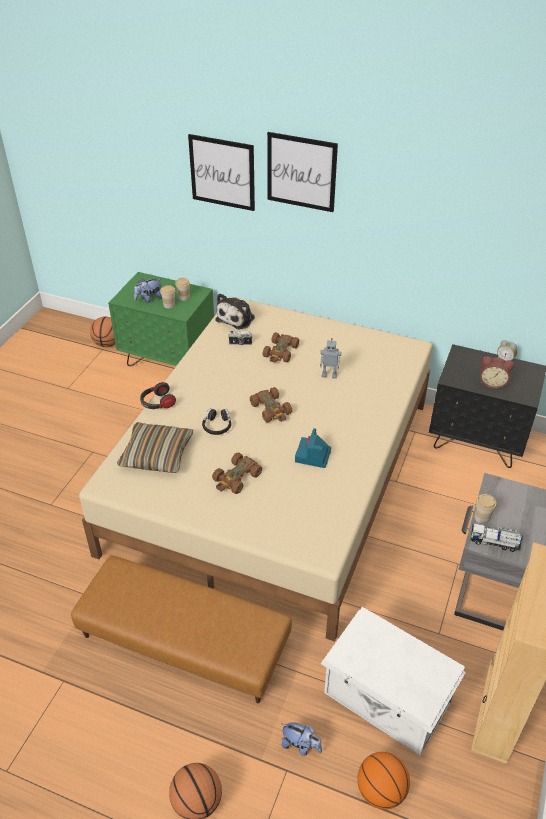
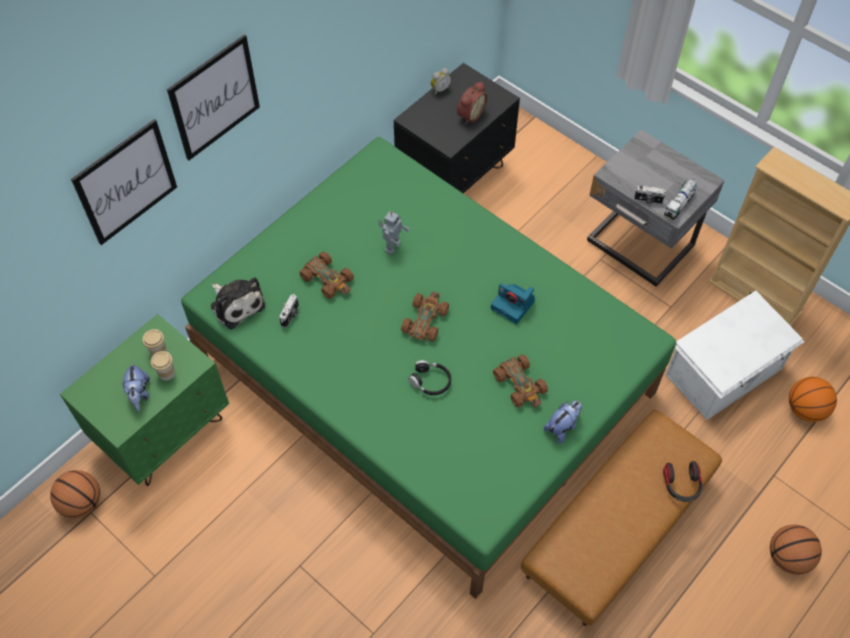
camera: 70 degrees left, 15 degrees up
beige bed [79,296,433,642] -> green bed [181,137,676,599]
pillow [117,422,193,473] -> none
headphones [140,382,176,409] -> headphones moved to [663,461,703,502]
brown toy car [250,387,292,422] -> brown toy car turned 60 degrees counterclockwise [401,292,449,342]
plush toy [282,723,322,756] -> plush toy moved to [544,401,582,443]
cup [474,494,497,524] -> camera [634,185,666,204]

